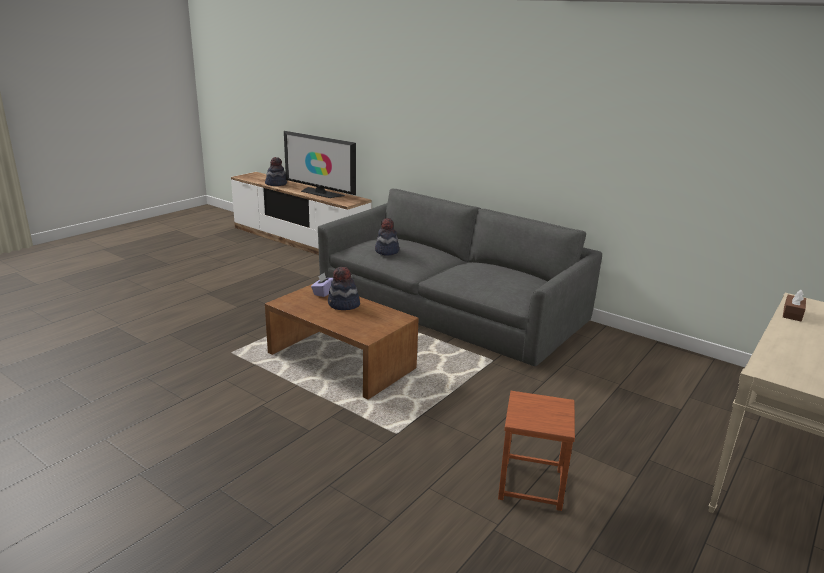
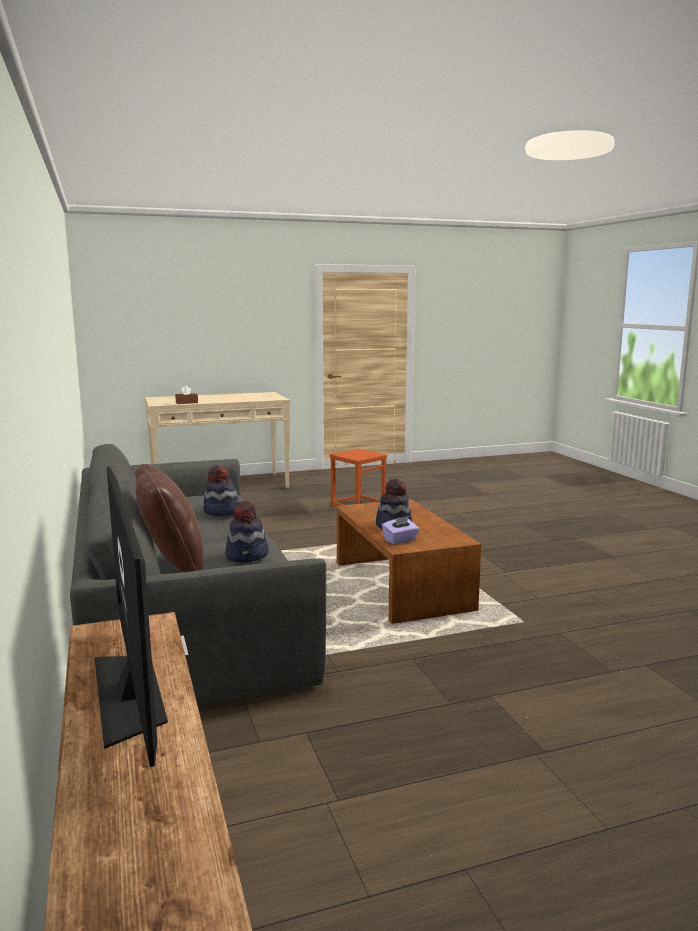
camera: 145 degrees left, 10 degrees down
hat [265,157,287,186] -> hat moved to [203,466,239,516]
none -> brown pillow [136,464,203,572]

